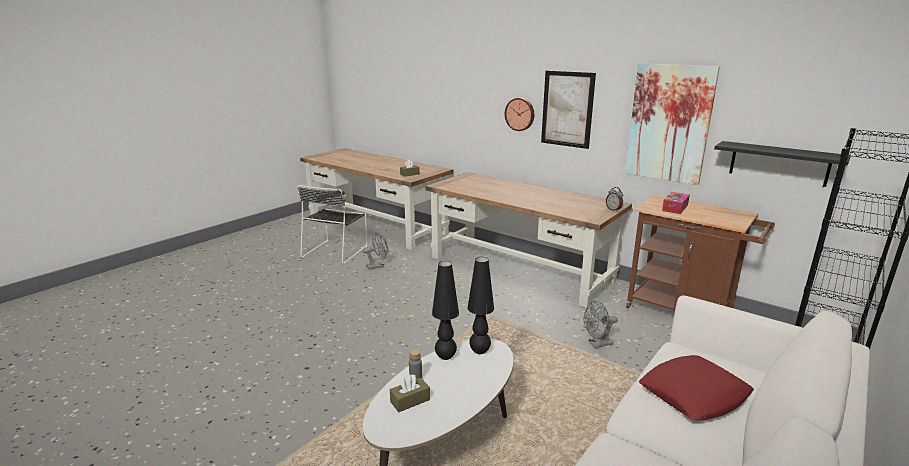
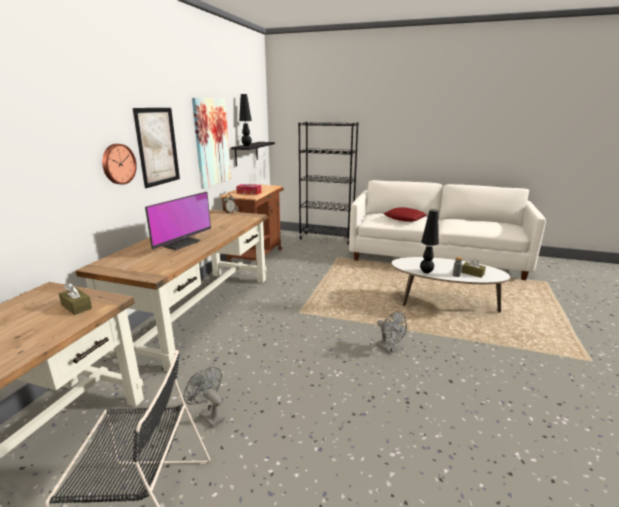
camera: 110 degrees left, 0 degrees up
black table lamp [468,257,494,354] -> black table lamp moved to [239,94,252,146]
grey fan [584,301,618,348] -> grey fan moved to [376,312,407,354]
none -> monitor [145,192,211,250]

